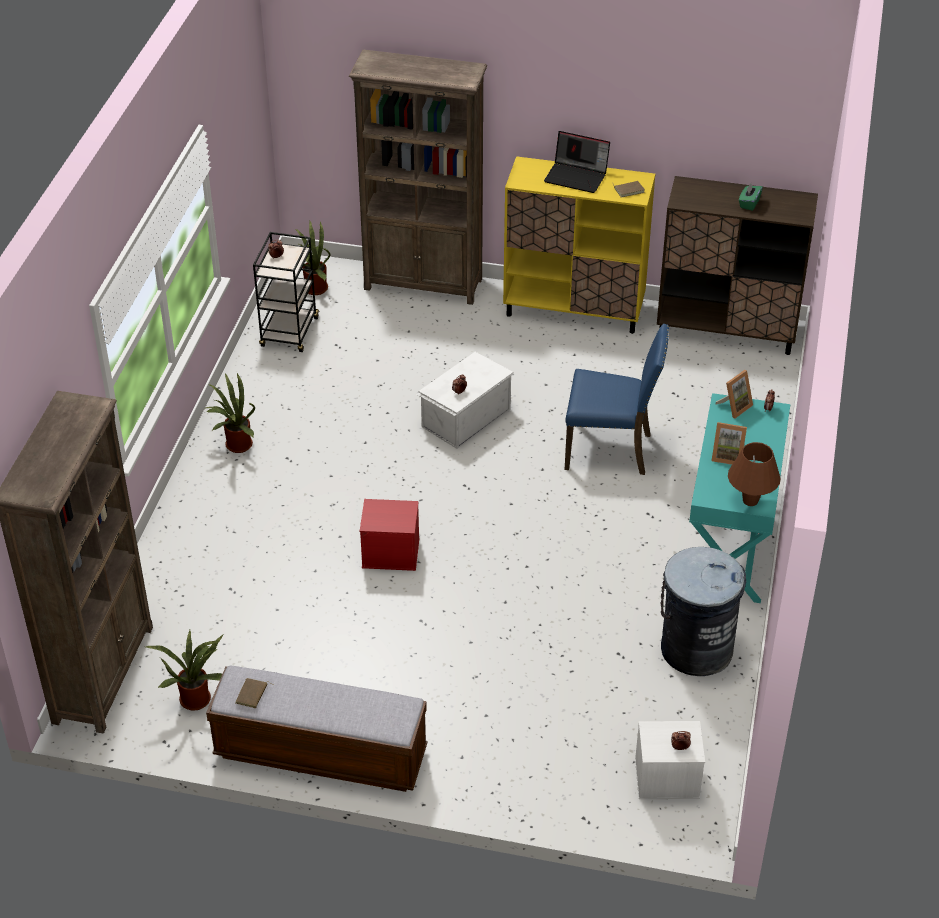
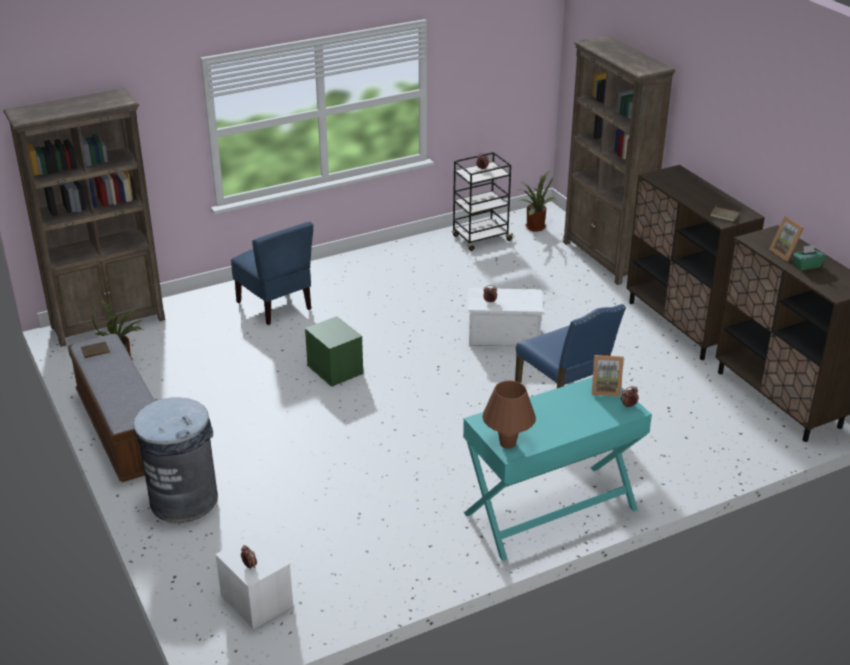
camera: 50 degrees right, 10 degrees down
potted plant [206,373,255,453] -> none
red storage box [360,499,419,571] -> green storage box [305,316,364,387]
yellow cabinet [503,156,655,334] -> brown cabinet [627,165,765,360]
laptop [544,131,610,193] -> none
grey trash can [661,547,746,676] -> grey trash can moved to [133,397,218,523]
picture frame [711,422,747,465] -> picture frame moved to [769,216,804,261]
none -> blue chair [231,222,313,325]

